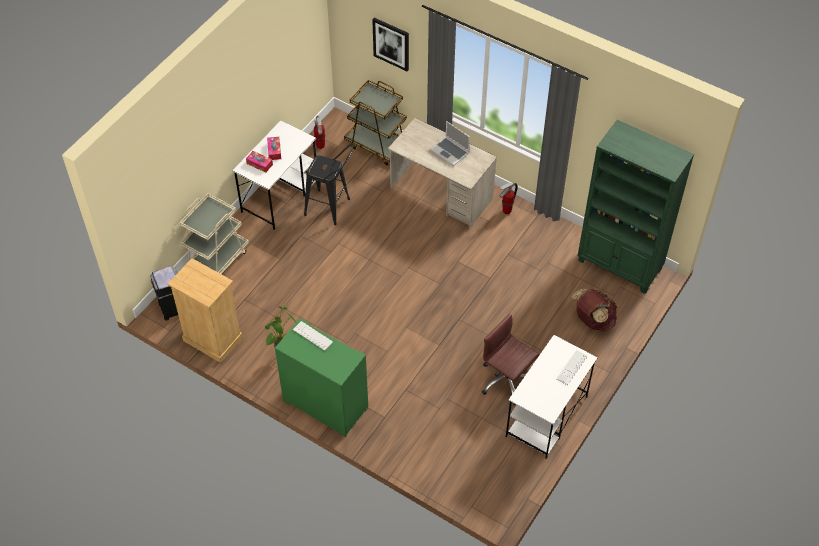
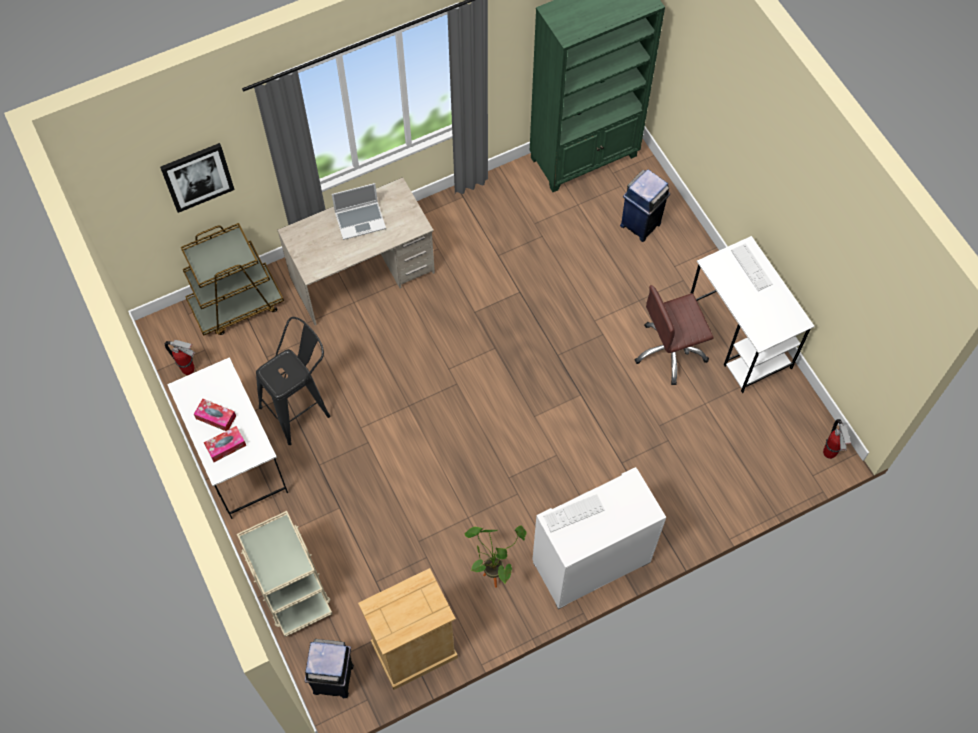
camera: 60 degrees left, 10 degrees up
green cabinet [275,318,368,437] -> white cabinet [532,467,666,609]
fire extinguisher [499,183,518,214] -> fire extinguisher moved to [823,419,851,459]
brown backpack [571,289,617,331] -> blue trash can [620,169,670,242]

